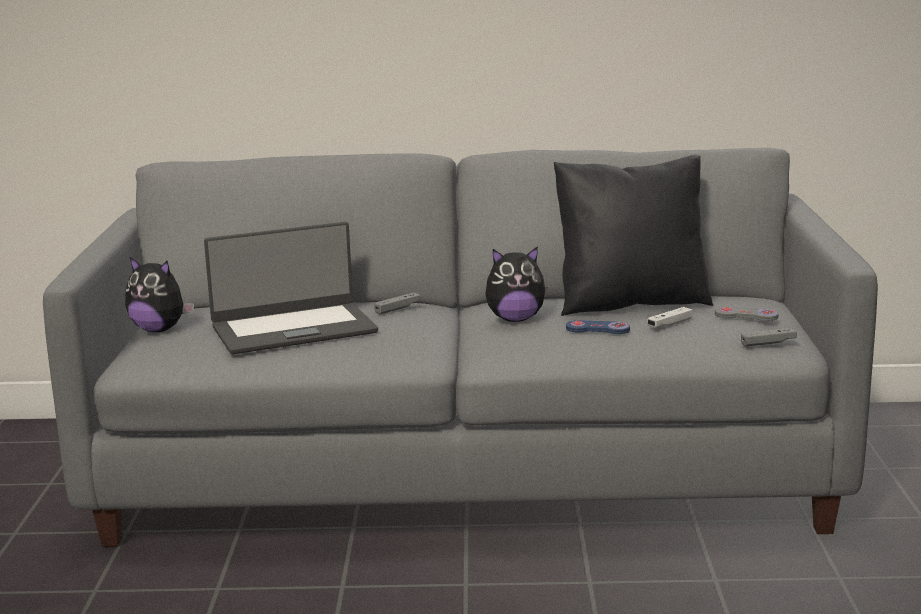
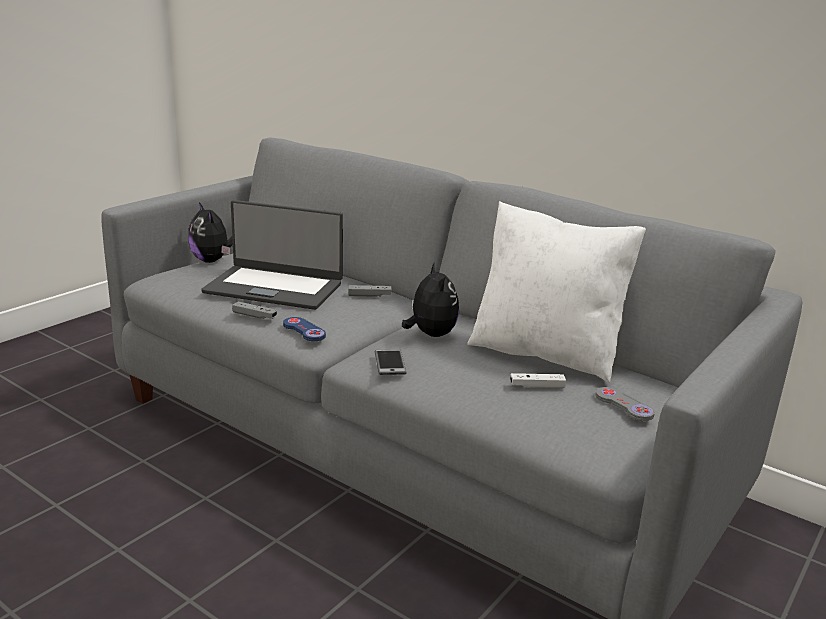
camera: 35 degrees right, 5 degrees up
plush toy [485,246,547,322] -> plush toy turned 135 degrees counterclockwise [402,263,459,337]
black pillow [554,155,713,316] -> white pillow [467,201,646,383]
blue game controller [566,320,630,334] -> blue game controller moved to [283,317,326,341]
grey game controller [741,328,797,347] -> grey game controller moved to [232,302,277,319]
none -> phone [375,349,407,375]

